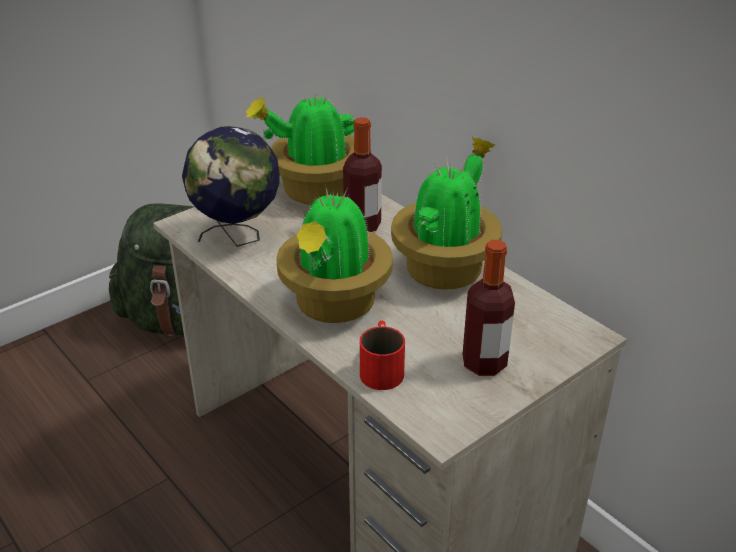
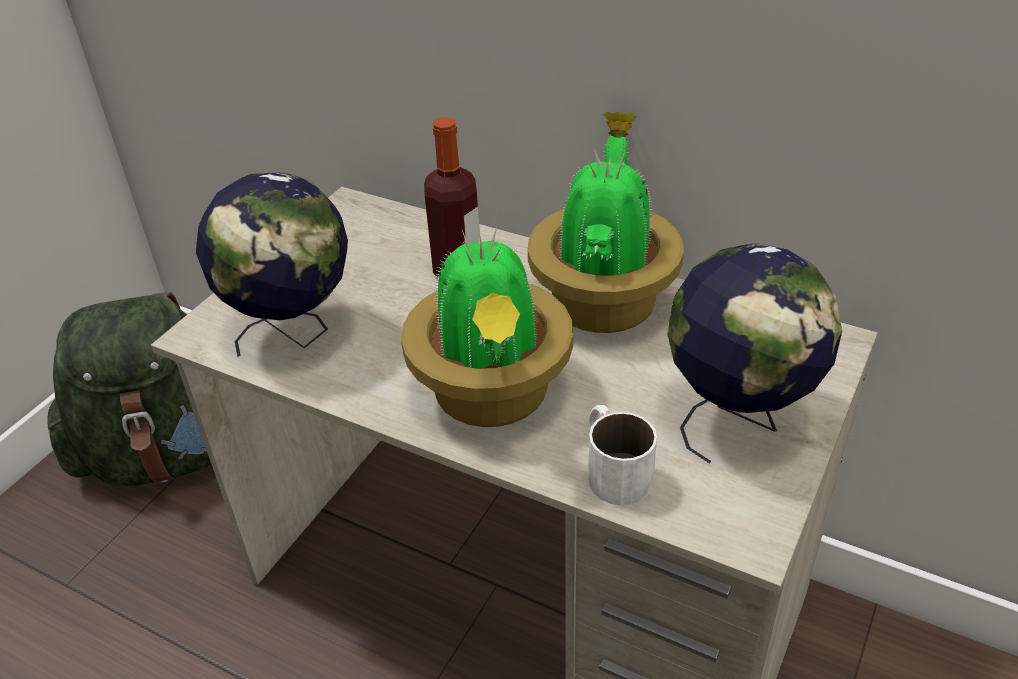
camera: 20 degrees left, 5 degrees up
potted plant [246,88,356,205] -> none
red mug [360,321,405,390] -> white mug [588,405,657,505]
bottle [462,240,515,376] -> globe [667,243,842,464]

